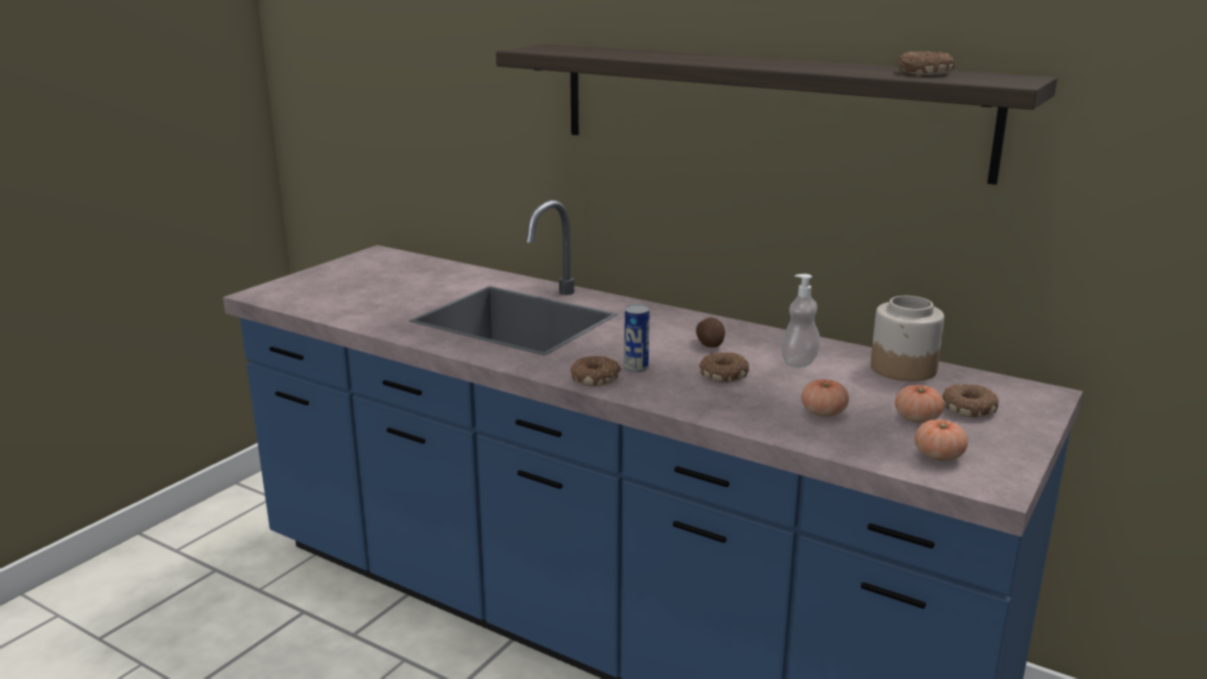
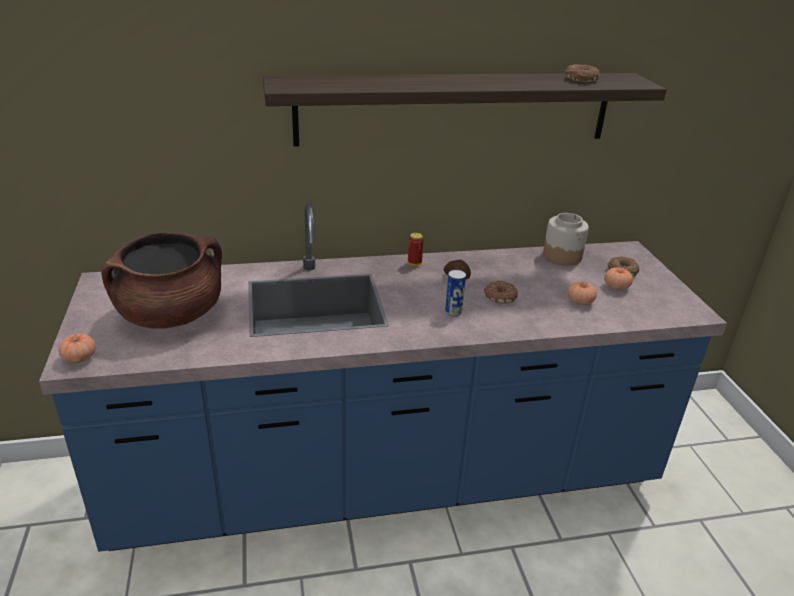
camera: 45 degrees left, 10 degrees up
donut [570,356,622,386] -> none
soap dispenser [781,274,820,368] -> none
tomato [914,420,968,461] -> tomato moved to [58,334,96,363]
none -> brown cooking pot [101,232,222,329]
none -> can [408,233,424,266]

